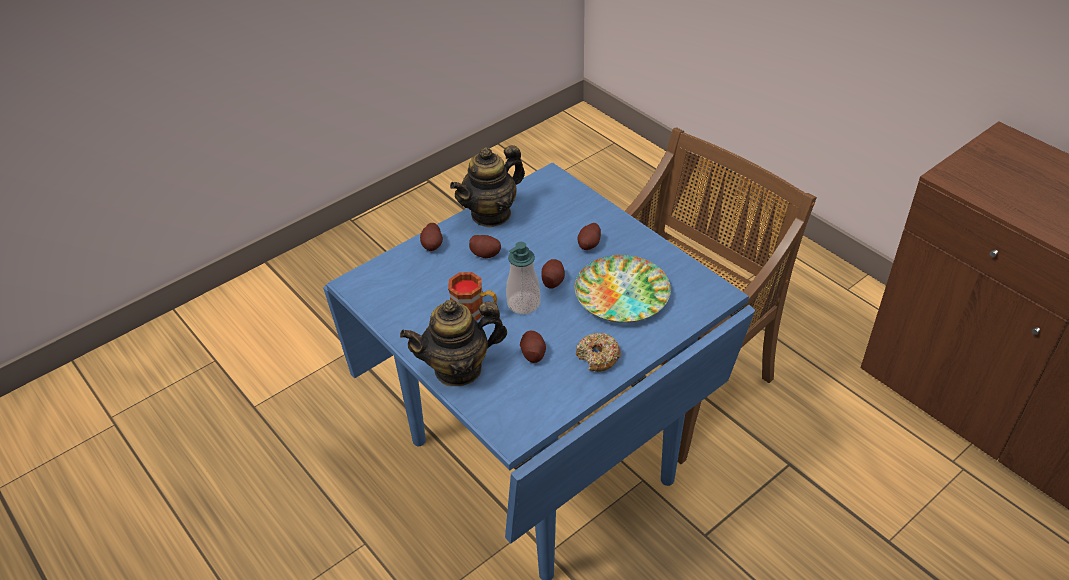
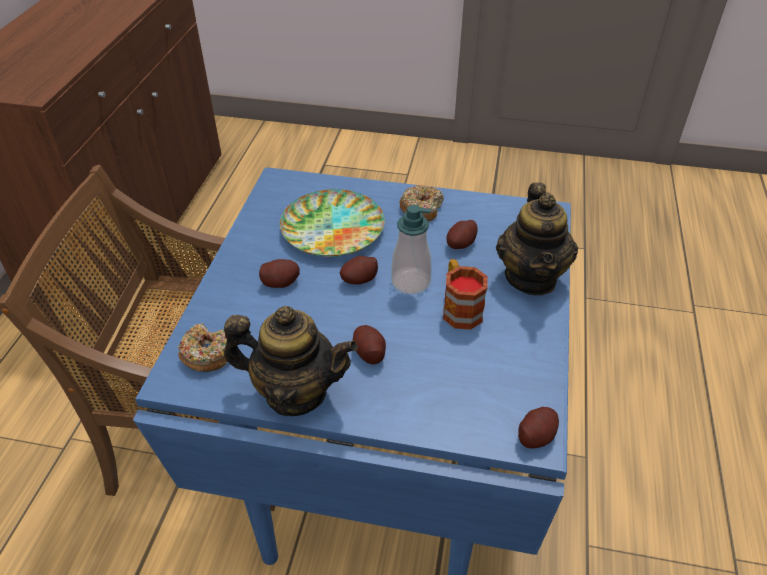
camera: 130 degrees left, 0 degrees up
teapot [400,300,507,386] -> teapot turned 60 degrees clockwise [496,182,578,295]
potato [420,223,443,251] -> potato moved to [518,407,559,449]
none -> donut [178,323,227,372]

